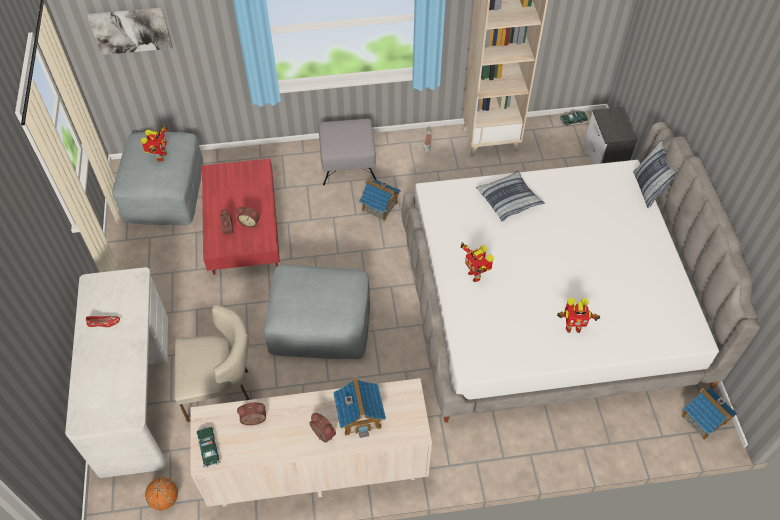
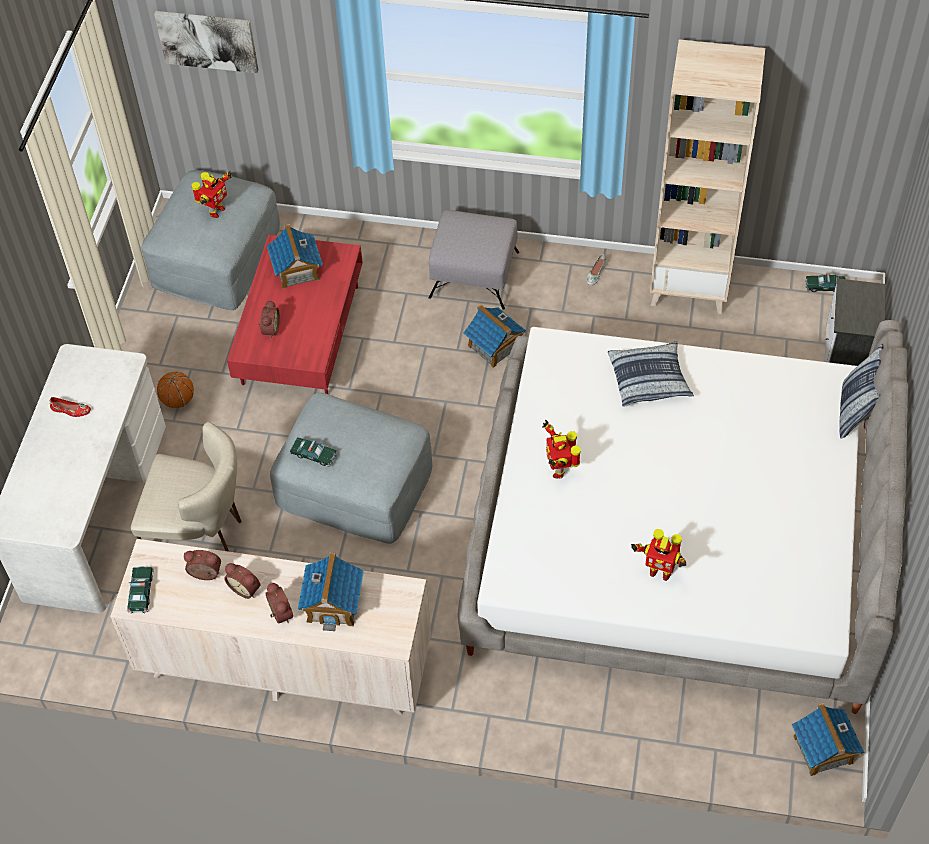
camera: 20 degrees right, 0 degrees up
basketball [145,477,178,510] -> basketball moved to [157,372,194,408]
alarm clock [237,207,260,228] -> alarm clock moved to [224,563,260,599]
none -> toy house [267,224,323,289]
none -> toy car [289,437,337,467]

